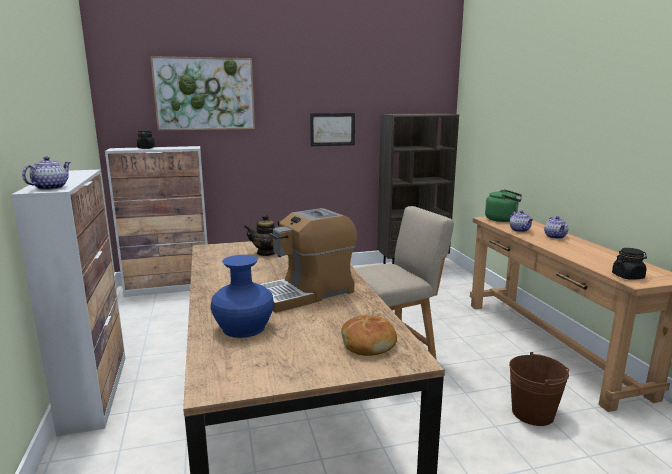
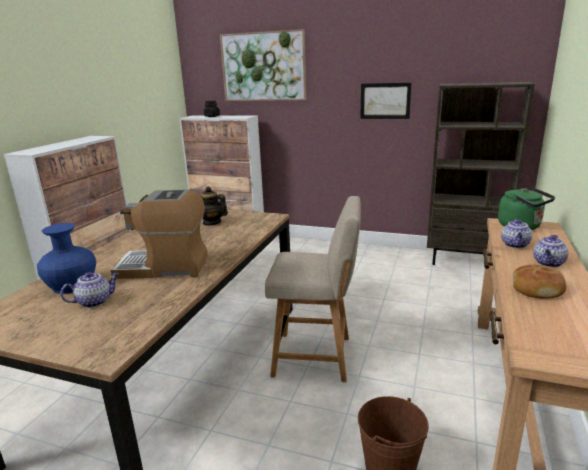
camera: 35 degrees right, 5 degrees up
teapot [22,157,71,190] -> teapot moved to [60,272,119,308]
bread [341,315,397,356] -> bread moved to [513,265,566,299]
black jar [612,248,647,280] -> none

